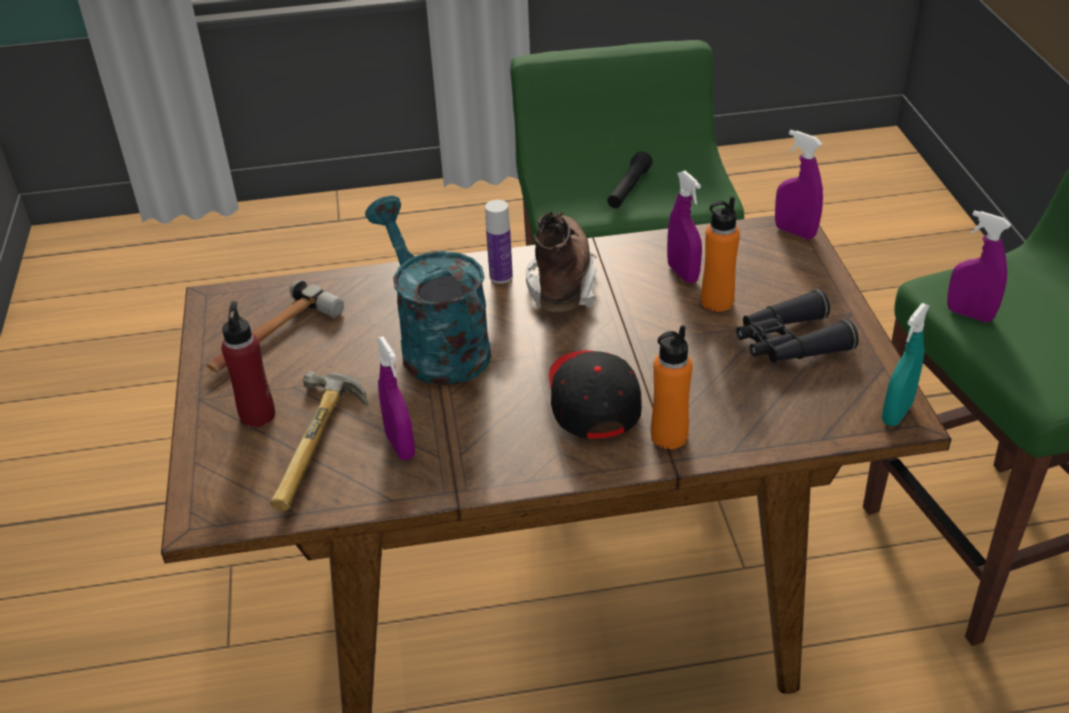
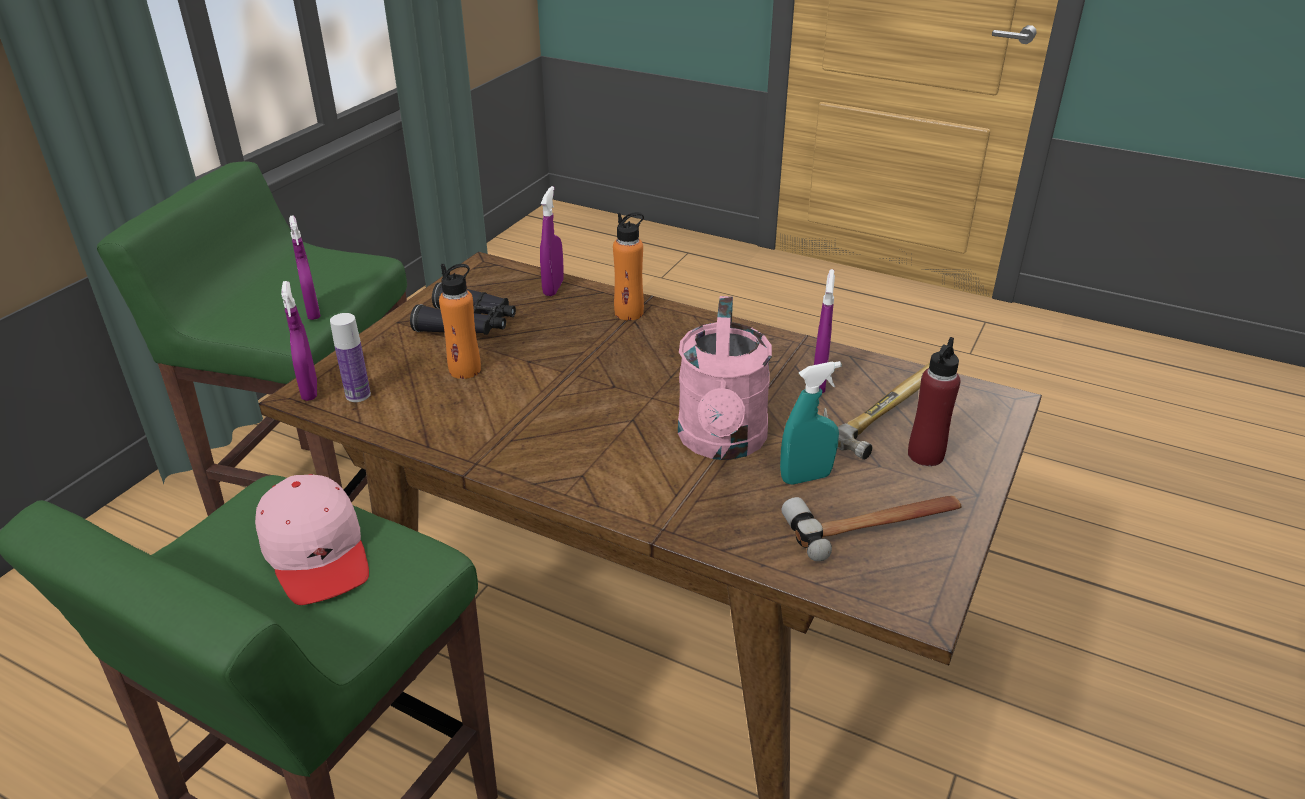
camera: 145 degrees left, 5 degrees down
turquoise watering can [365,196,491,385] -> pink watering can [678,296,772,460]
bottle [485,200,513,284] -> bottle moved to [330,313,371,402]
brown boot [526,211,596,313] -> none
black cap [549,350,642,439] -> none
black flashlight [607,151,652,208] -> pink cap [255,474,369,605]
purple spray bottle [667,171,702,283] -> purple spray bottle moved to [540,186,564,296]
turquoise spray bottle [882,303,930,426] -> turquoise spray bottle moved to [780,361,842,485]

